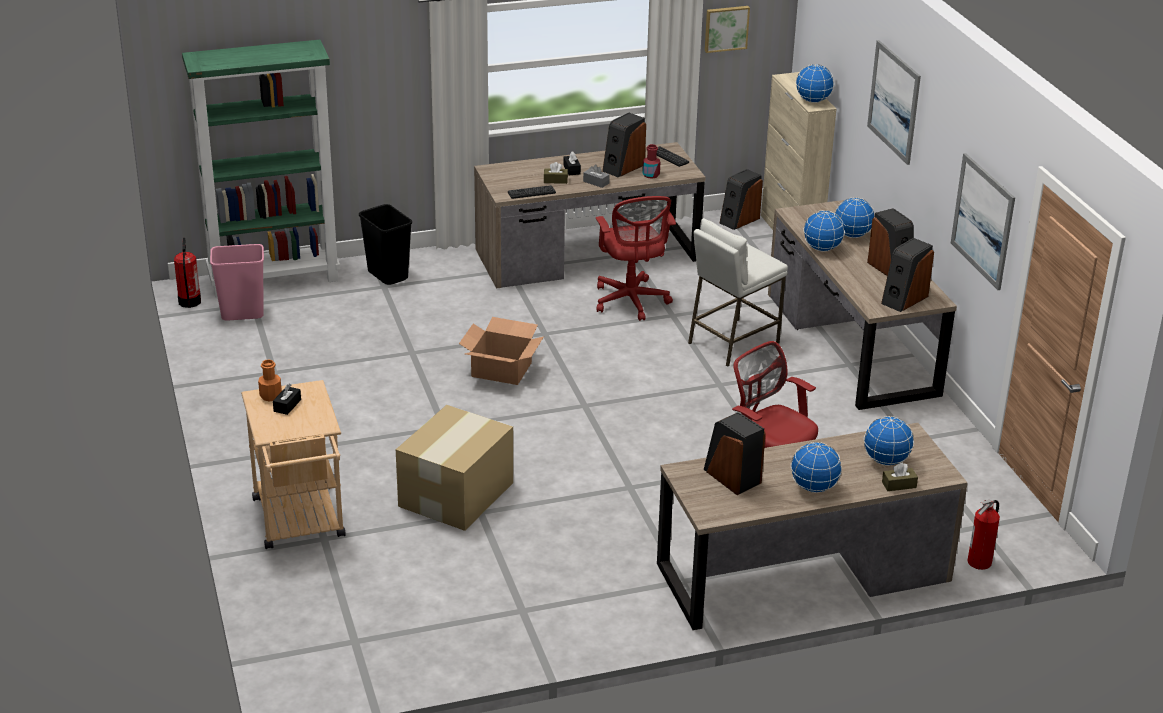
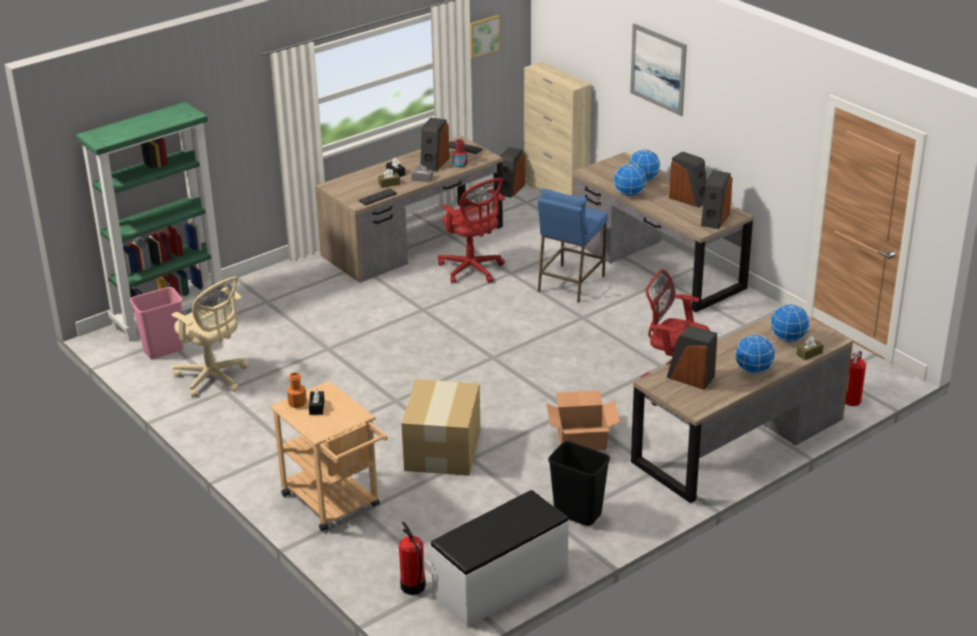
camera: 20 degrees left, 0 degrees up
fire extinguisher [174,238,201,308] -> fire extinguisher moved to [399,522,426,595]
black trash can [359,204,412,285] -> black trash can moved to [548,441,610,526]
cardboard box [459,317,544,385] -> cardboard box moved to [546,391,620,450]
white stool [688,218,788,367] -> blue stool [538,188,608,303]
globe [796,64,834,103] -> none
picture [951,153,1015,290] -> none
none -> beige office chair [172,277,249,397]
none -> white bench [430,490,569,627]

